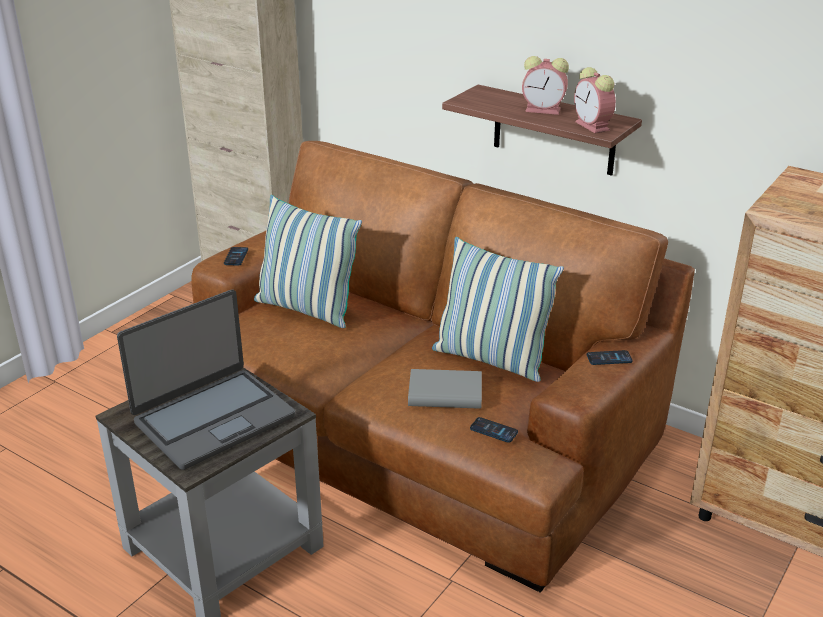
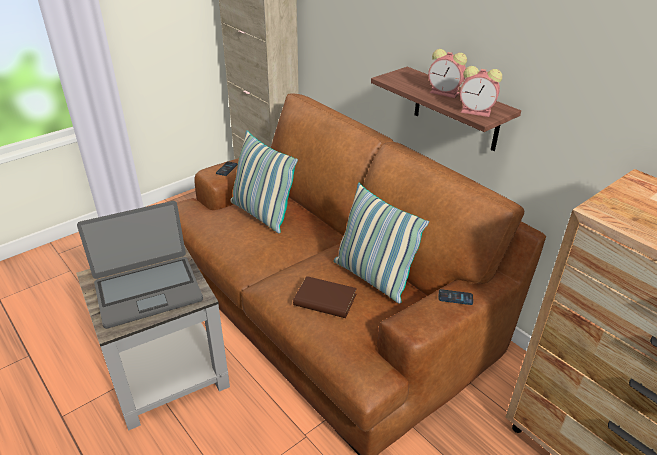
camera: 15 degrees right, 5 degrees up
grey book [408,369,482,409] -> brown book [293,276,357,318]
phone [470,417,518,443] -> none
alarm clock [574,67,616,133] -> alarm clock turned 60 degrees counterclockwise [460,66,502,117]

